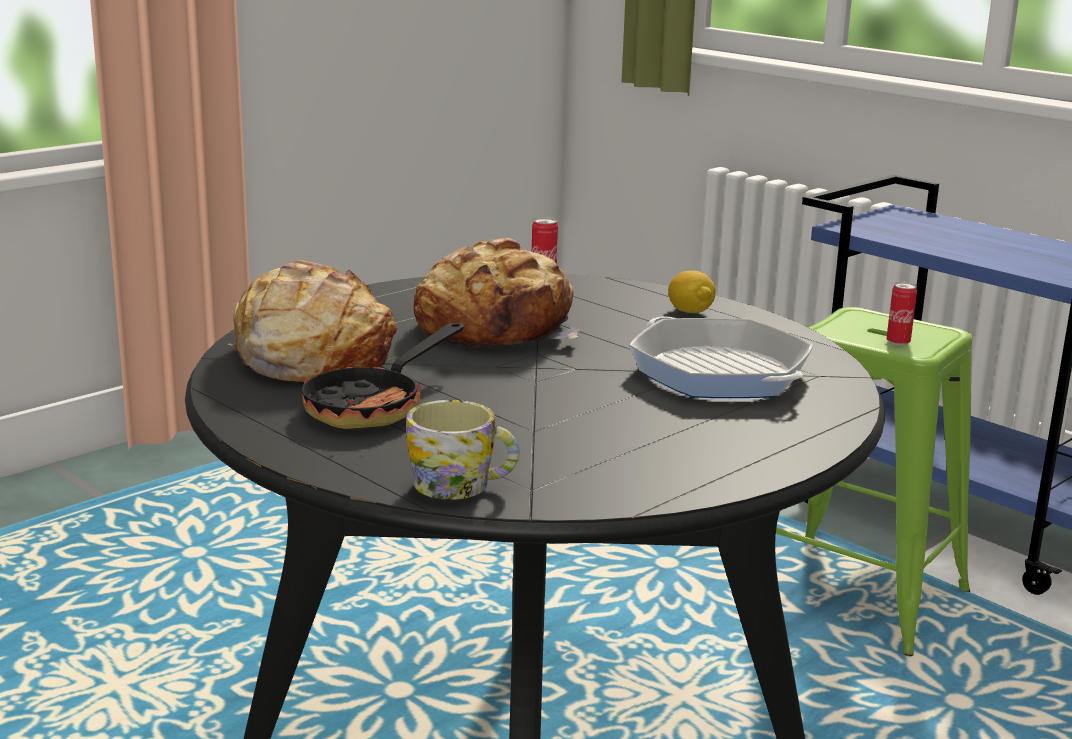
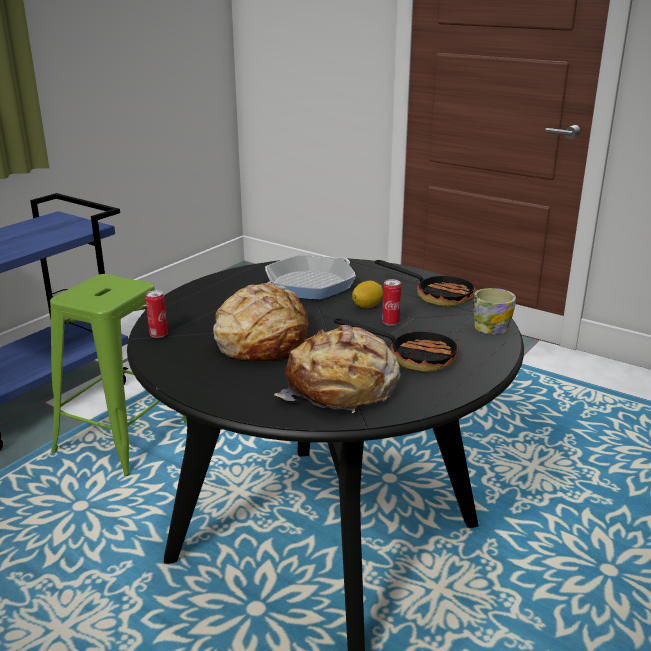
camera: 100 degrees left, 5 degrees up
lemon [668,271,716,313] -> lemon moved to [352,281,383,308]
can [886,282,917,346] -> can moved to [382,279,401,326]
none -> frying pan [375,260,477,307]

